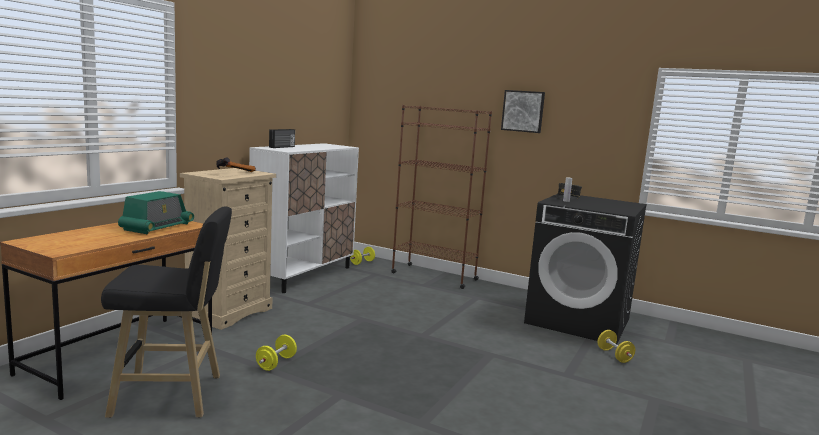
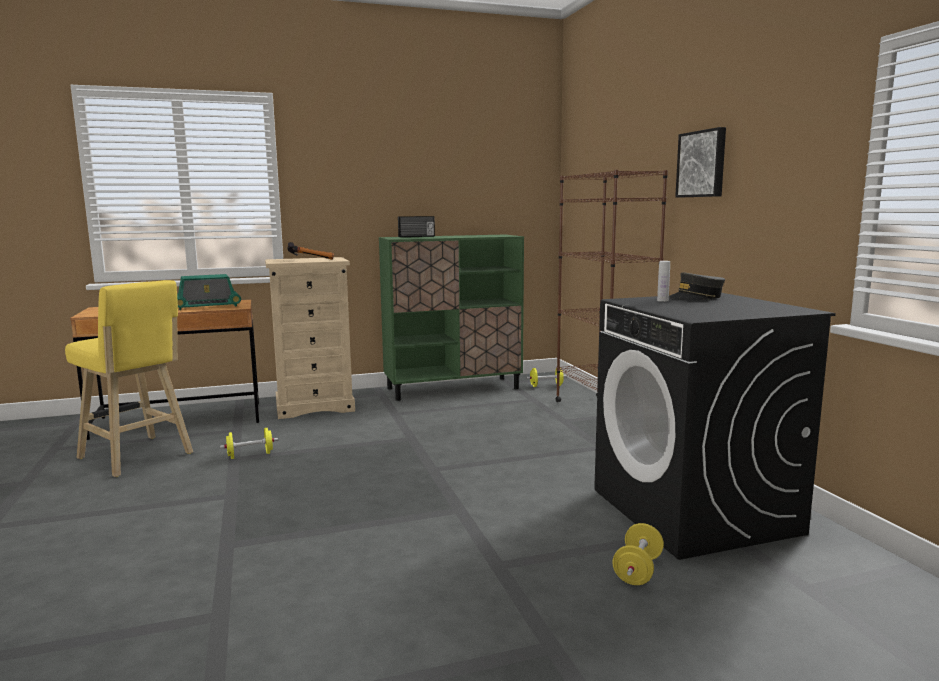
camera: 45 degrees right, 0 degrees up
black stool [101,206,232,418] -> yellow stool [65,280,193,477]
white cabinet [249,143,359,293] -> green cabinet [379,235,524,401]

